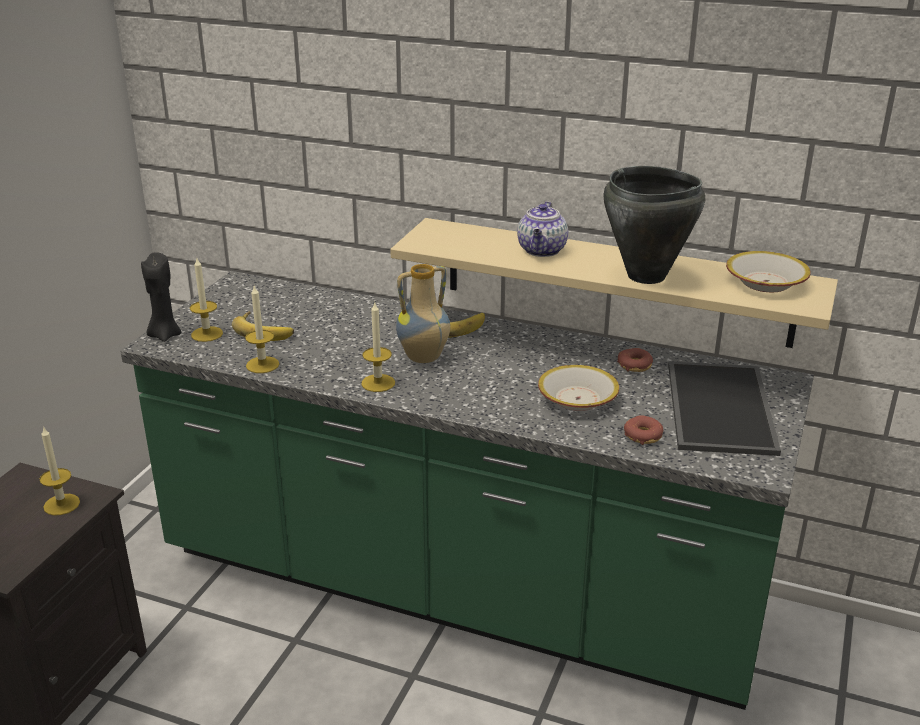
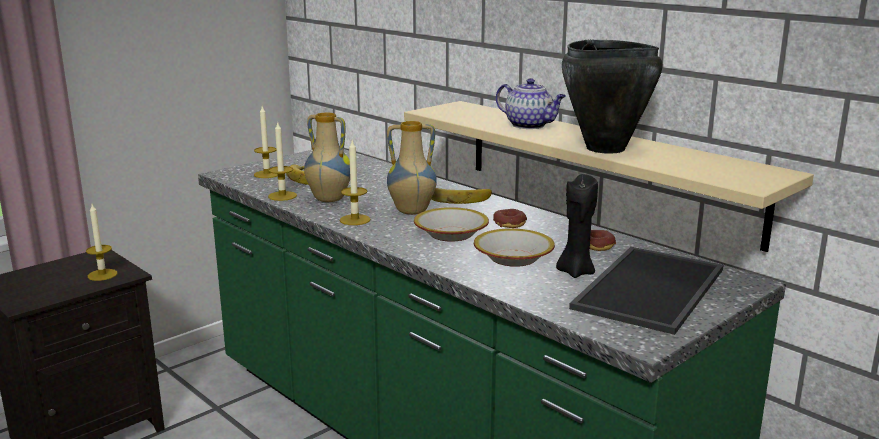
camera: 25 degrees right, 10 degrees down
black candle [141,252,181,342] -> black candle moved to [556,174,598,278]
teapot [517,201,568,257] -> teapot turned 90 degrees counterclockwise [496,78,566,129]
donut [624,415,663,445] -> donut moved to [493,209,527,228]
bowl [726,251,811,292] -> bowl moved to [414,207,489,241]
none -> vase [304,113,350,202]

